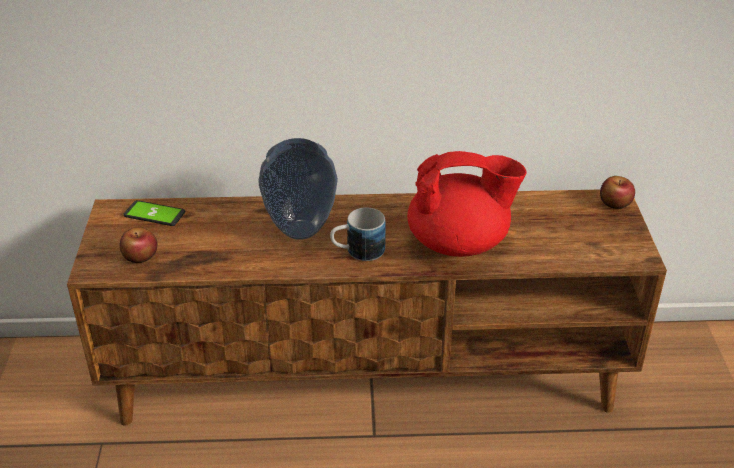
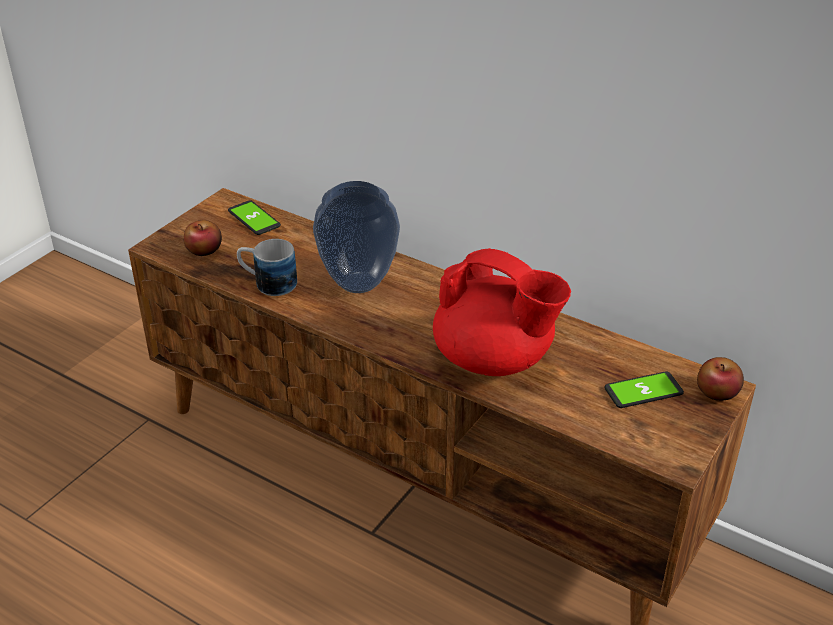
camera: 35 degrees right, 0 degrees up
mug [330,207,386,261] -> mug moved to [237,239,297,296]
none -> phone [605,371,684,408]

